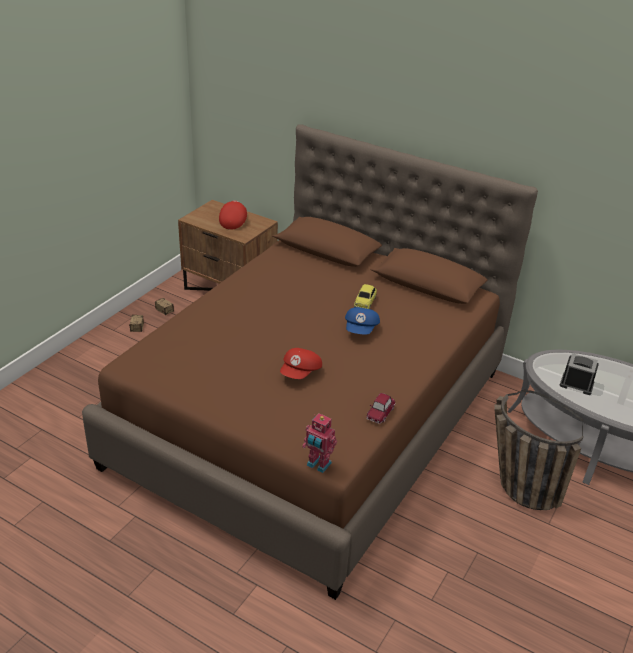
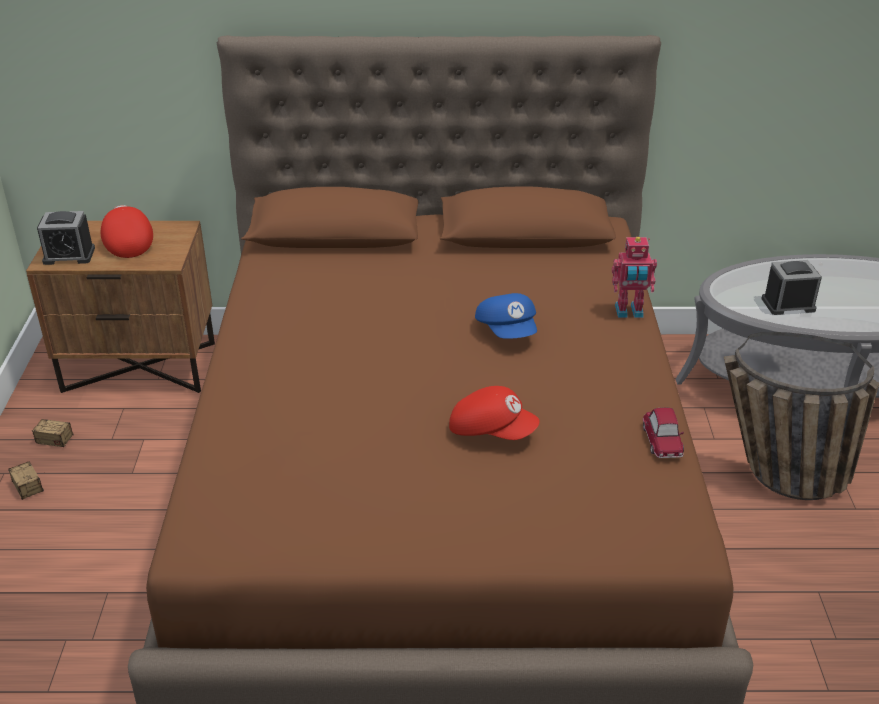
camera: 30 degrees left, 0 degrees up
red cap [280,348,322,379] -> red cap turned 60 degrees counterclockwise [449,386,540,440]
toy robot [302,413,337,473] -> toy robot moved to [612,237,657,318]
toy car [354,284,377,309] -> none
none -> alarm clock [37,211,95,265]

